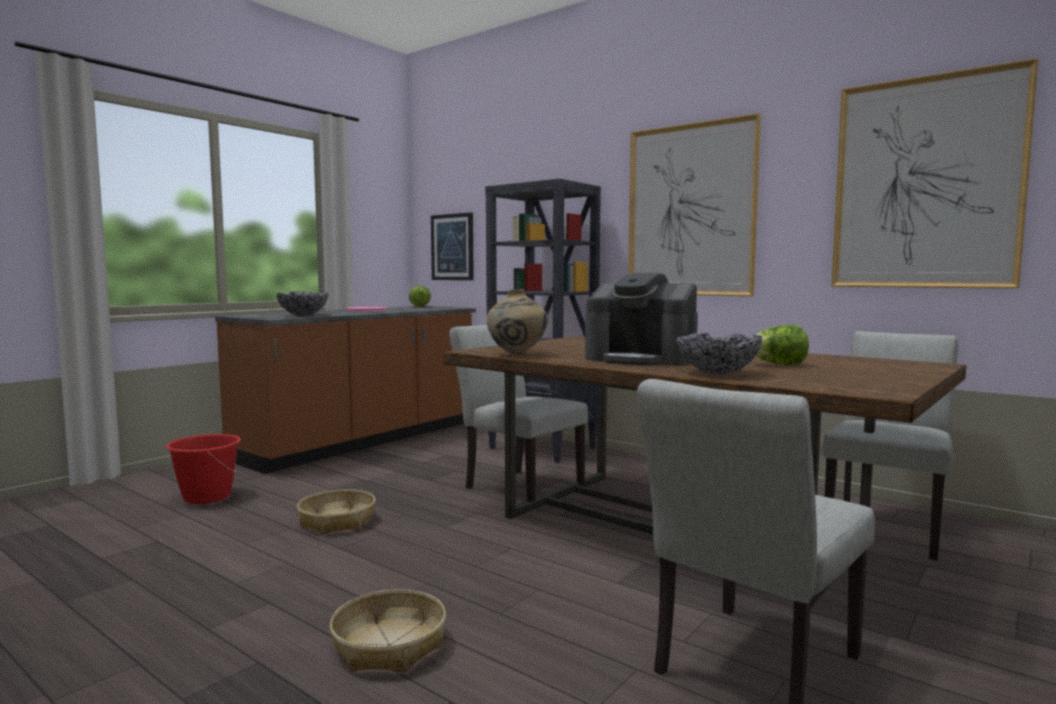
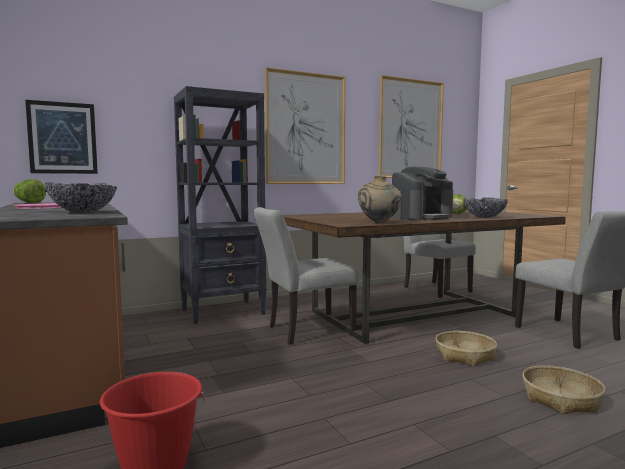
camera: 65 degrees left, 0 degrees up
basket [297,489,376,535] -> basket moved to [435,331,497,366]

